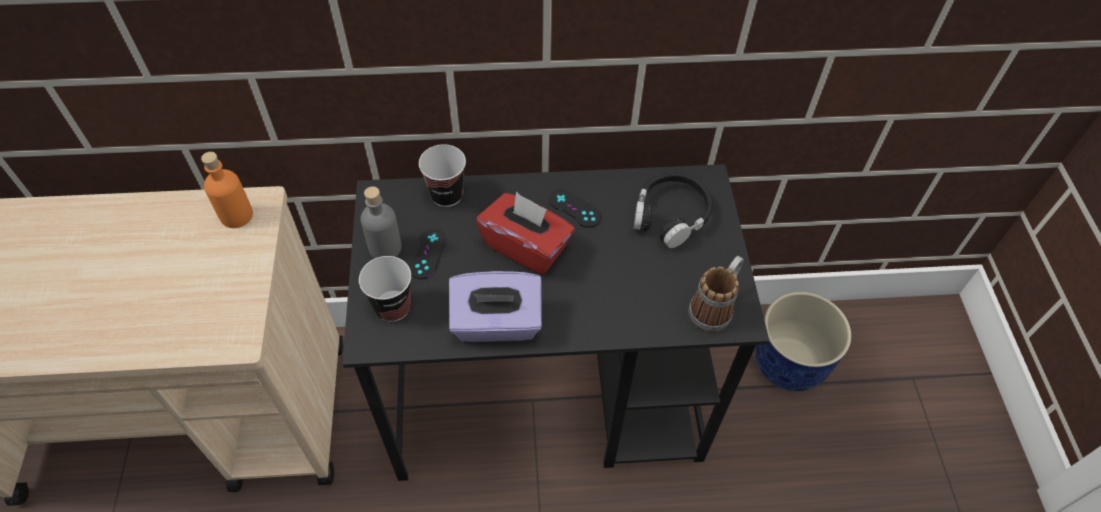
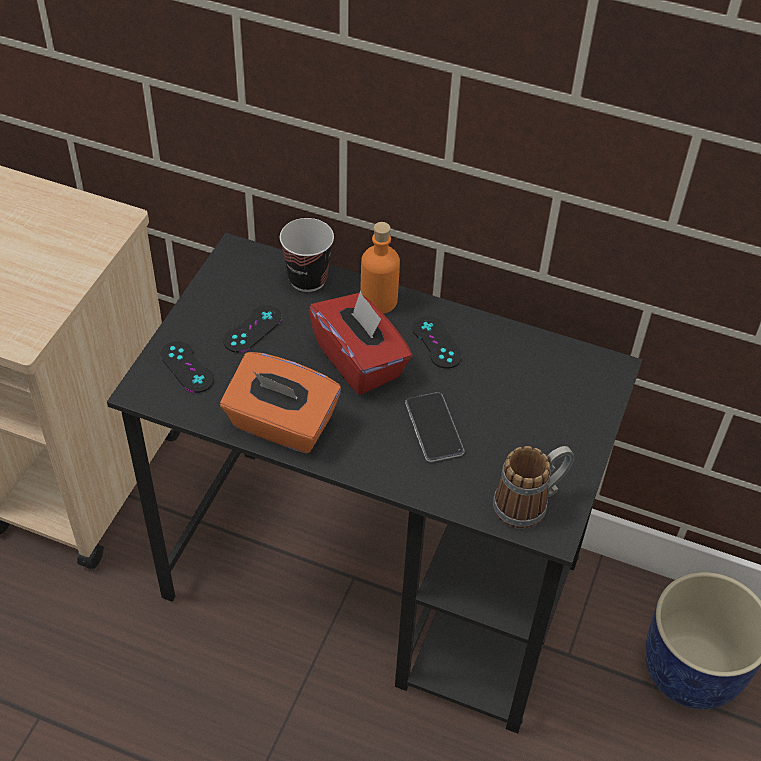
camera: 25 degrees right, 5 degrees down
orange bottle [201,152,253,228] -> orange bottle moved to [360,222,400,314]
cup [359,256,411,322] -> black game controller [160,341,214,393]
grey bottle [360,186,402,258] -> none
purple tissue box [449,271,542,342] -> orange tissue box [220,352,341,454]
black headphones [634,172,713,248] -> none
none -> phone [405,392,464,462]

